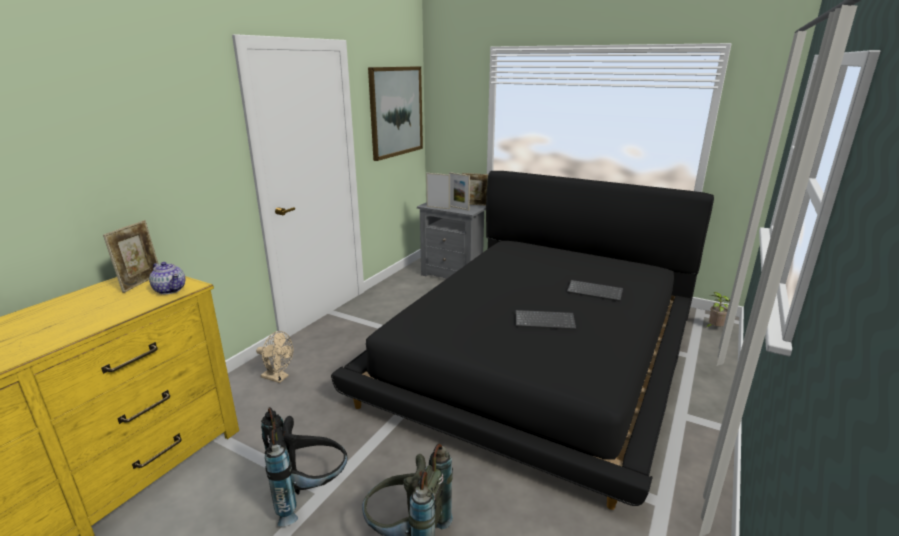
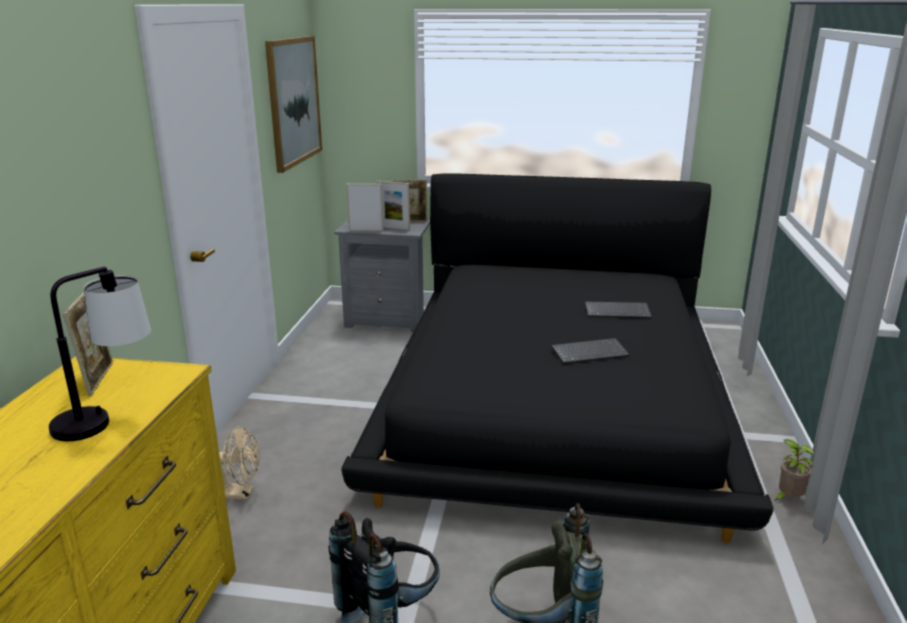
camera: 20 degrees left, 0 degrees up
teapot [149,262,185,294] -> none
potted plant [705,292,730,328] -> potted plant moved to [775,439,814,501]
none -> table lamp [49,266,151,441]

